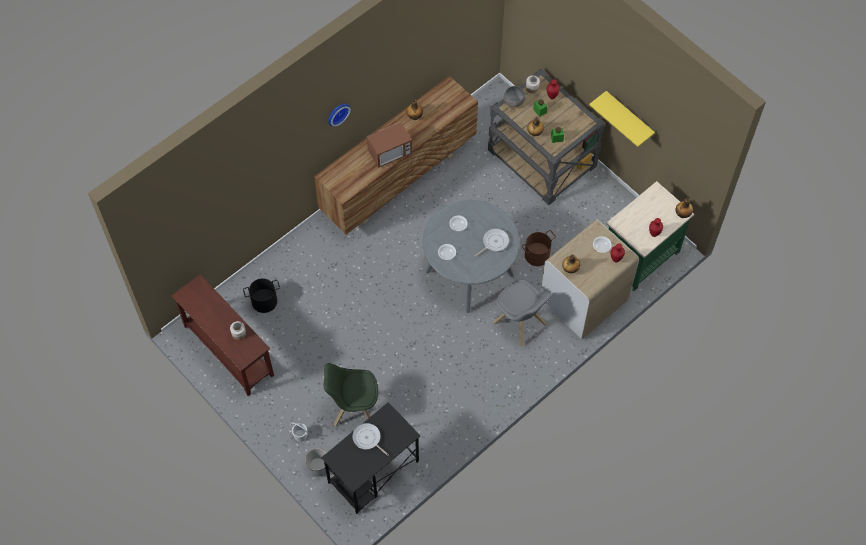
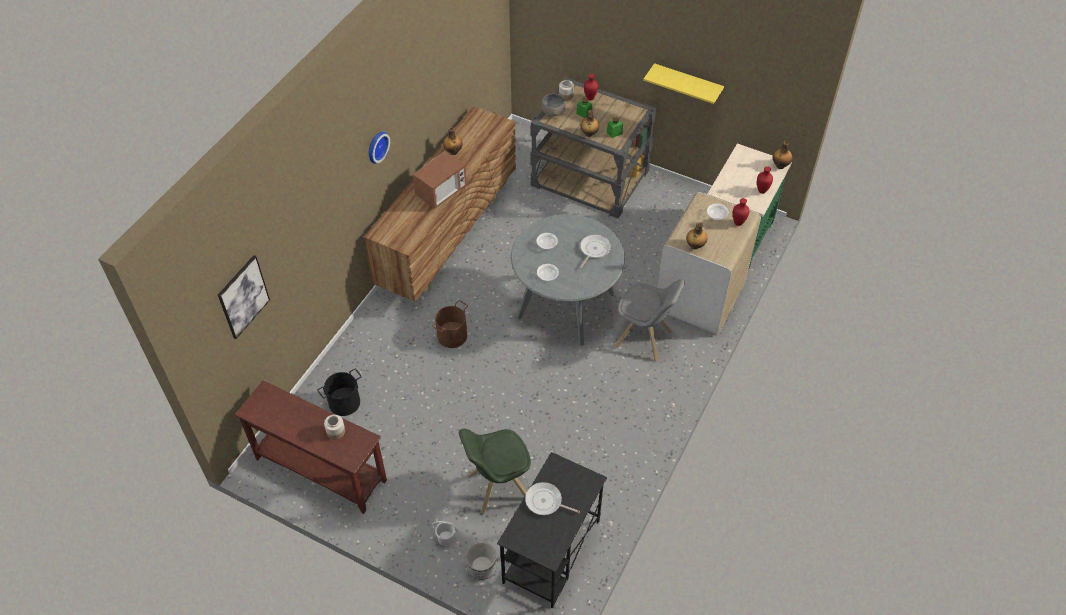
camera: 20 degrees left, 10 degrees down
brown bucket [522,230,556,266] -> brown bucket moved to [432,300,468,348]
none -> picture [218,255,270,339]

